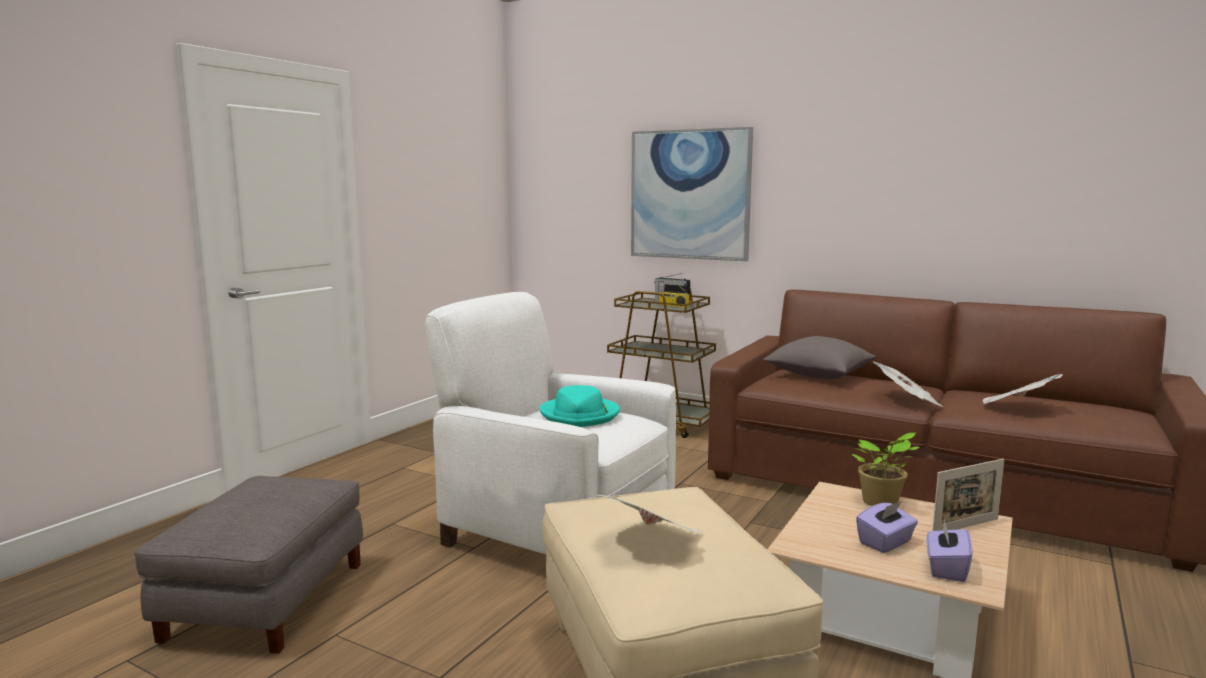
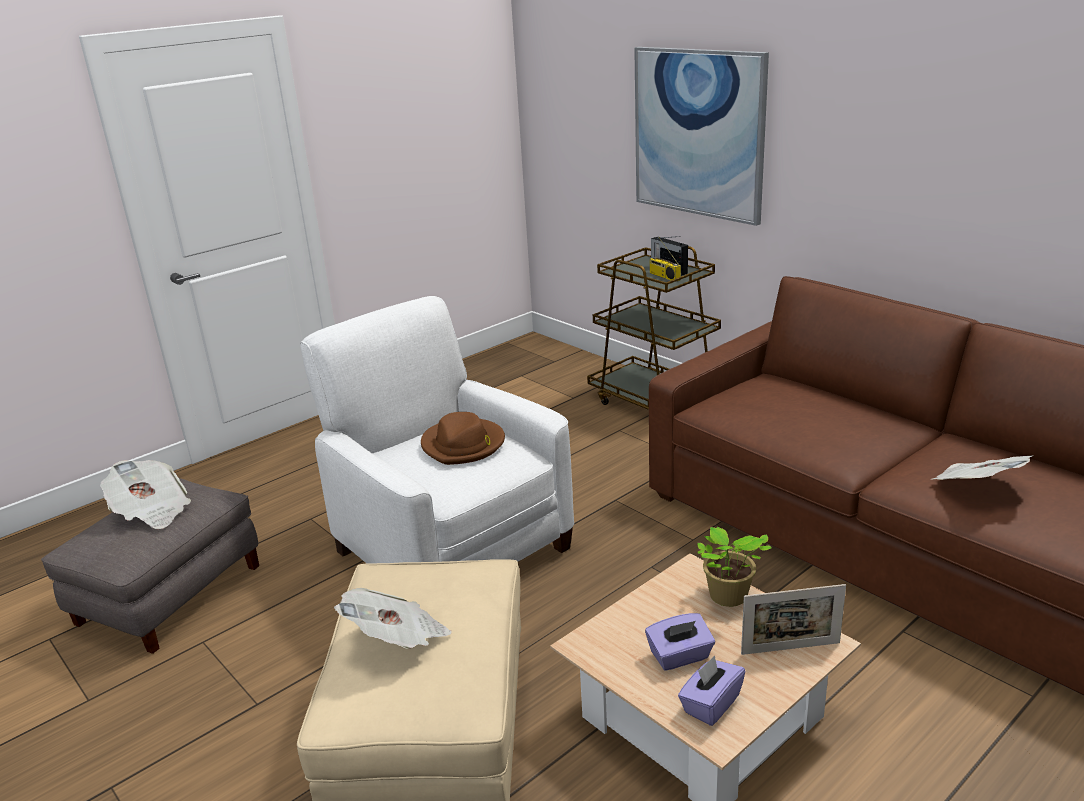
camera: 20 degrees right, 15 degrees up
turquoise hat [540,385,620,427] -> brown hat [421,412,505,465]
grey pillow [763,336,876,379] -> none
newspaper [872,361,943,407] -> newspaper moved to [100,460,191,529]

